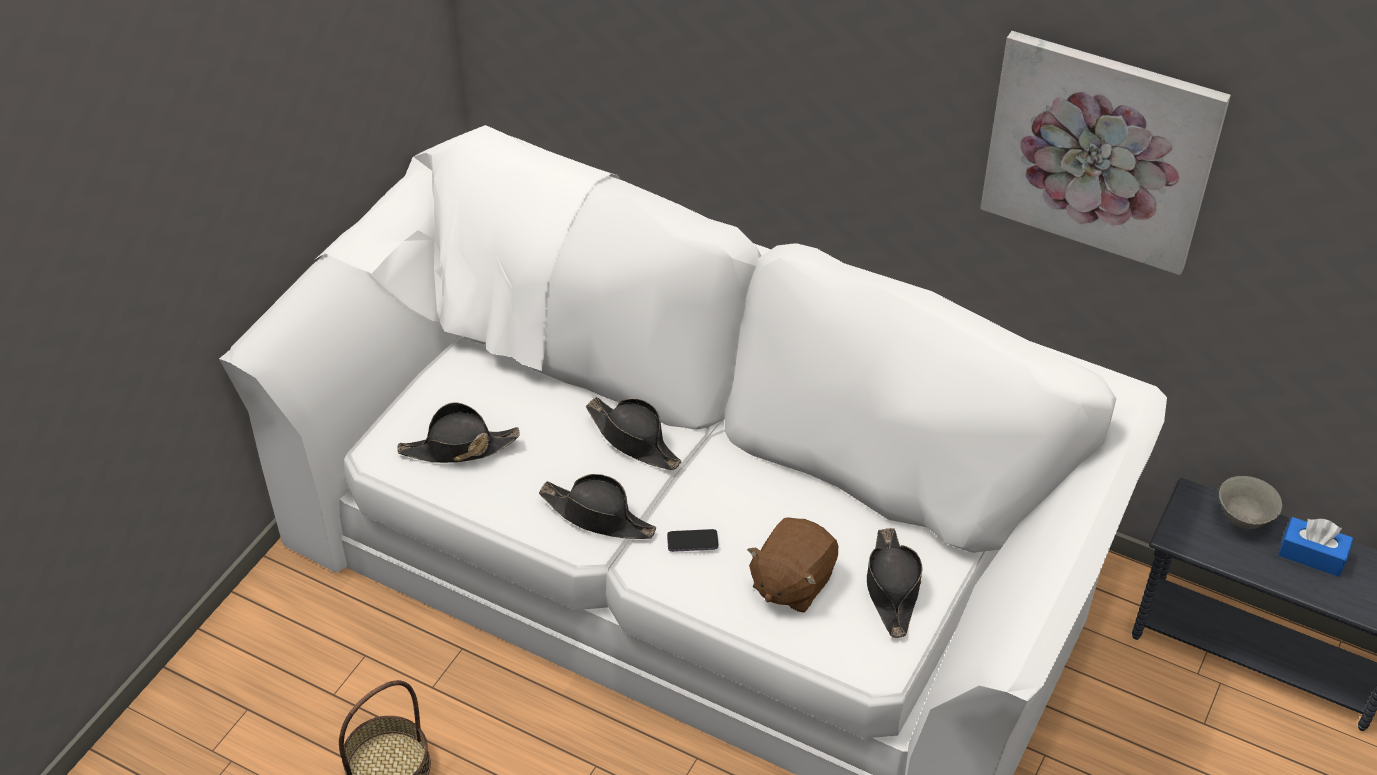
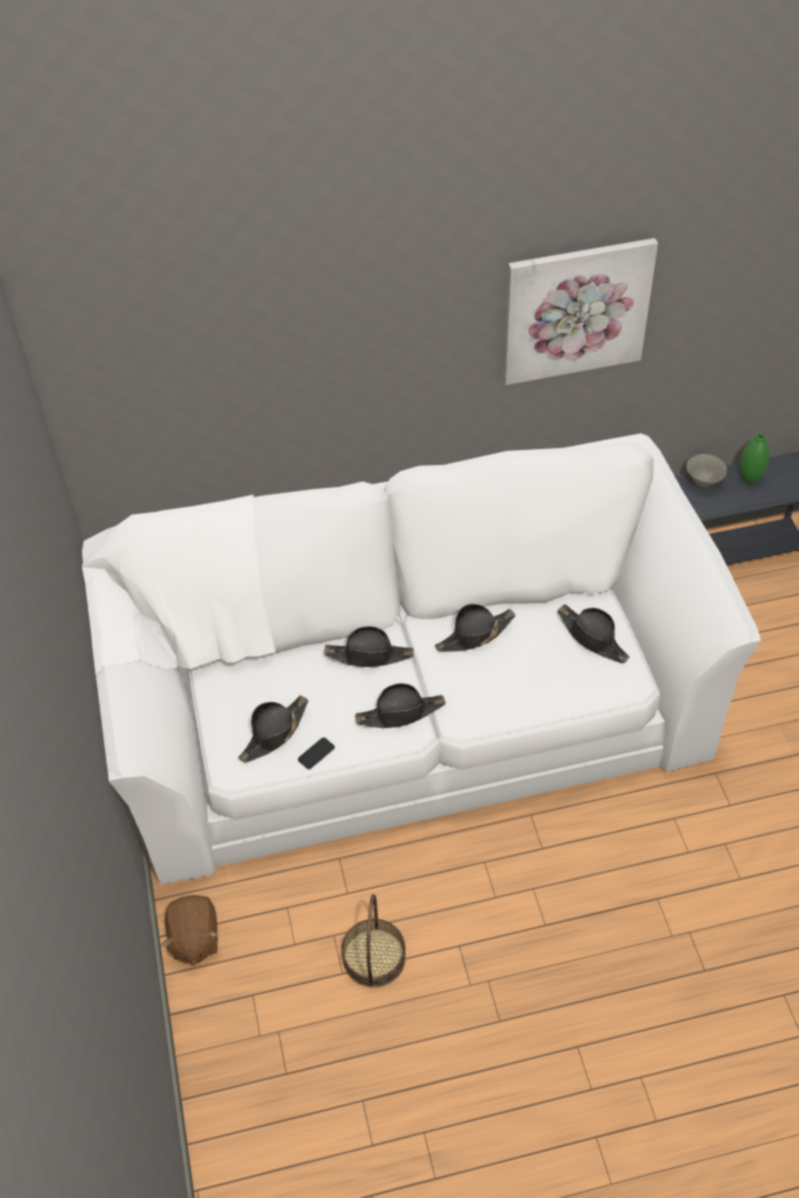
camera: 40 degrees left, 5 degrees up
phone [667,529,718,552] -> phone moved to [298,737,335,769]
brown plush toy [747,517,838,613] -> brown plush toy moved to [162,895,219,966]
blue tissue box [1278,517,1353,577] -> green vase [740,434,770,483]
none -> black hat [435,604,515,652]

